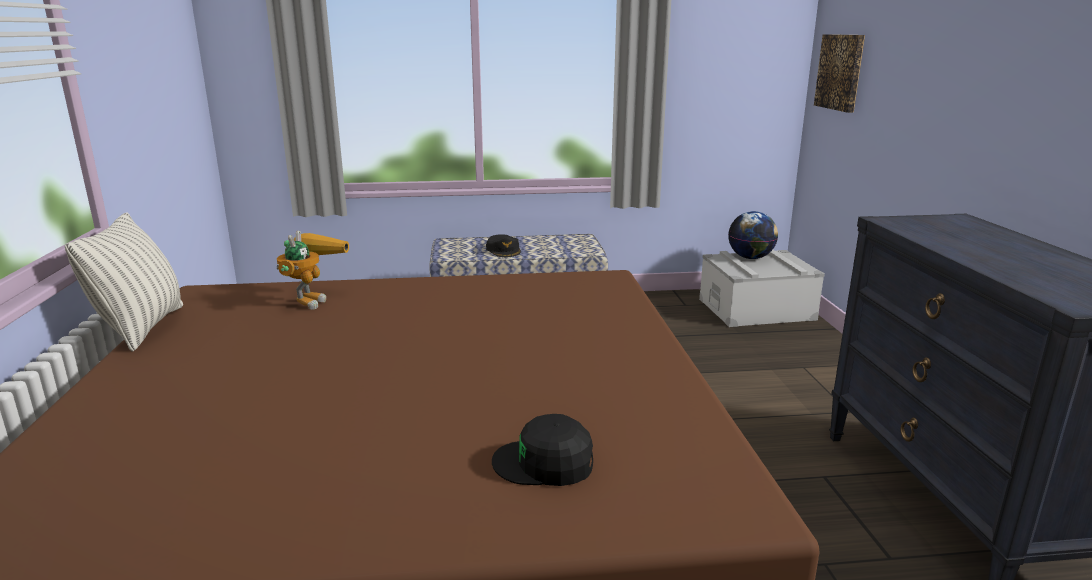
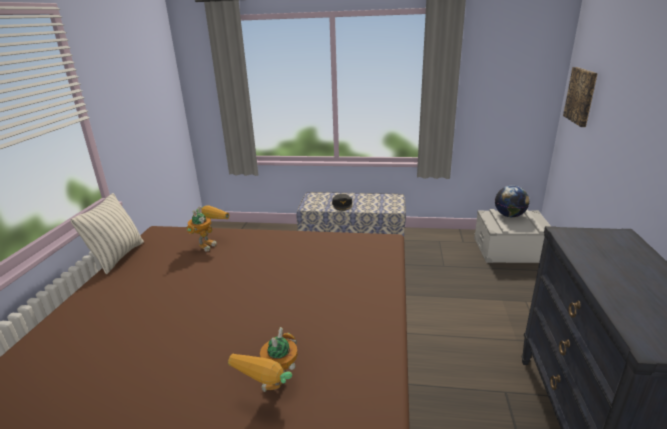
camera: 15 degrees right, 5 degrees up
black cap [492,414,593,486] -> toy robot [228,327,298,392]

